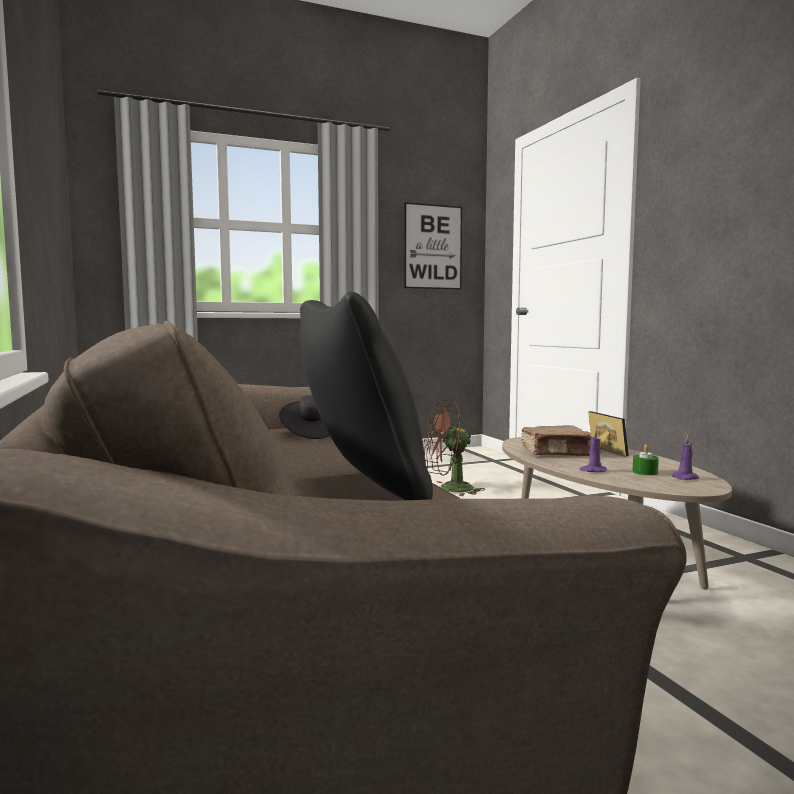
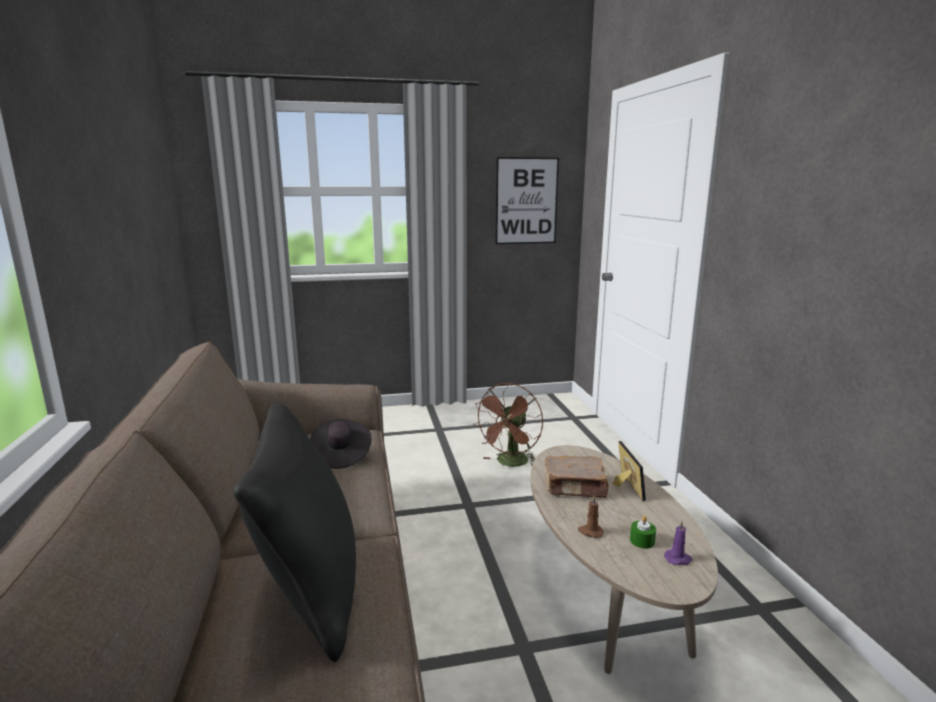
camera: 10 degrees right, 10 degrees up
brown fan [424,400,485,496] -> brown fan turned 60 degrees counterclockwise [474,383,543,467]
purple candle [580,429,607,472] -> brown candle [578,495,604,538]

